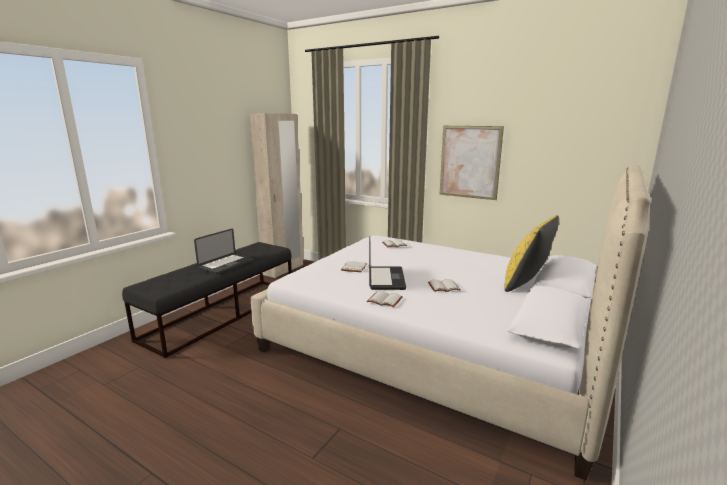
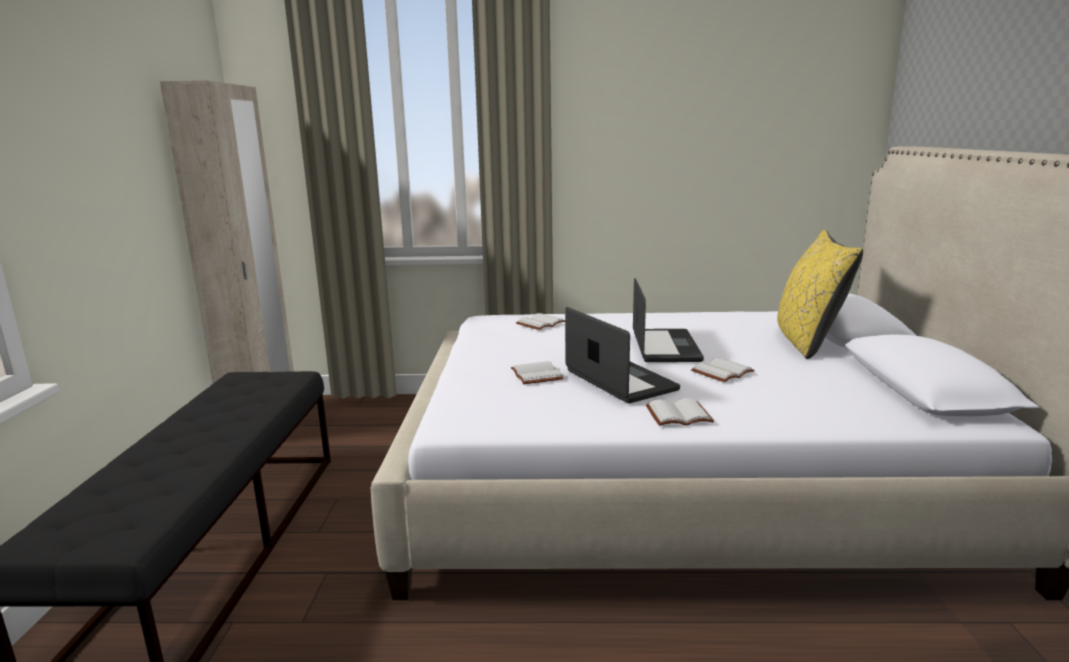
camera: 30 degrees left, 0 degrees up
laptop [194,229,253,274] -> laptop moved to [633,278,704,362]
picture [440,126,504,200] -> none

